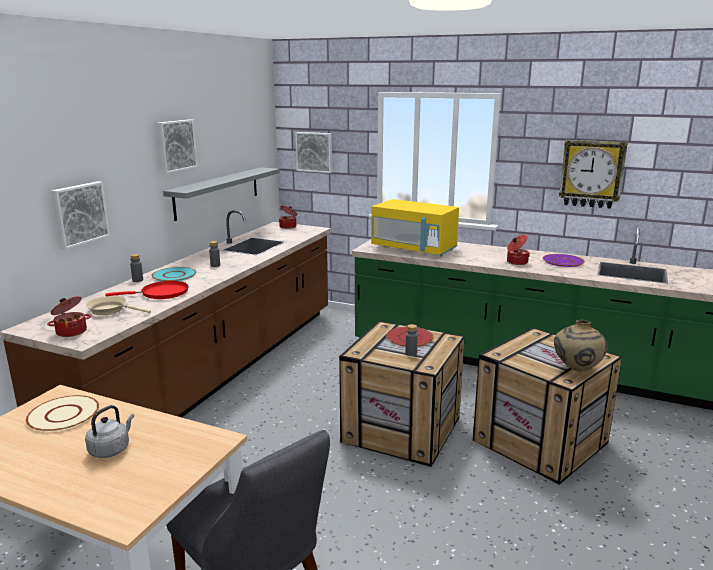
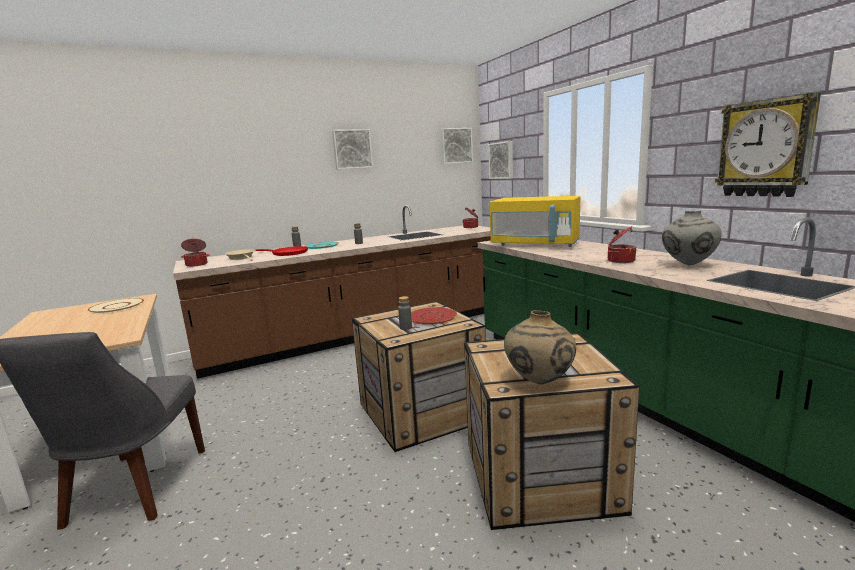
camera: 40 degrees right, 5 degrees down
picture [51,181,110,249] -> picture moved to [441,128,473,164]
grey kettle [85,405,134,458] -> none
grey shelf [163,167,280,221] -> none
yellow microwave [371,199,459,256] -> yellow microwave turned 45 degrees counterclockwise [490,196,580,247]
purple plate [543,254,585,267] -> grey vase [662,211,722,265]

